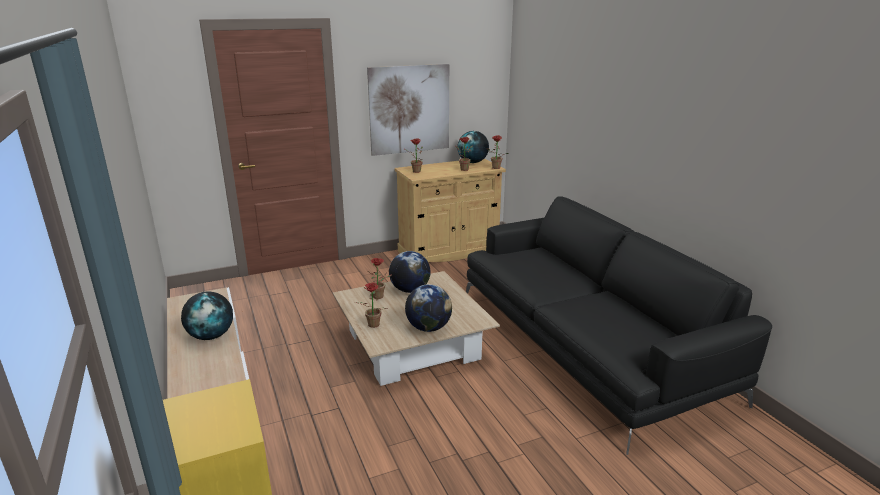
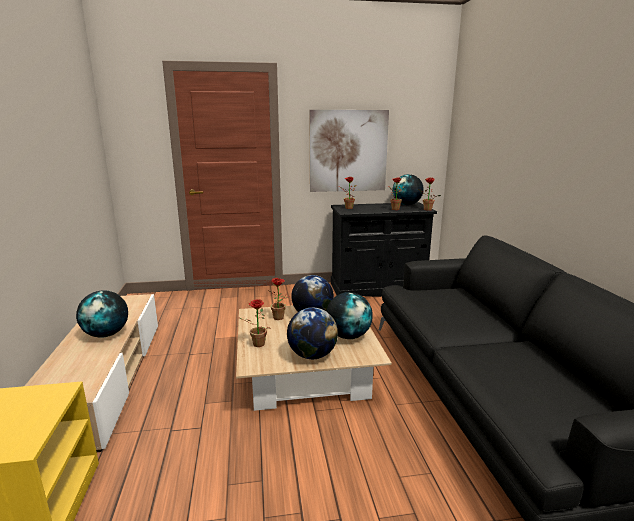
camera: 15 degrees right, 5 degrees down
beige cabinet [395,159,506,262] -> black cabinet [331,202,437,297]
none -> globe [326,292,373,339]

